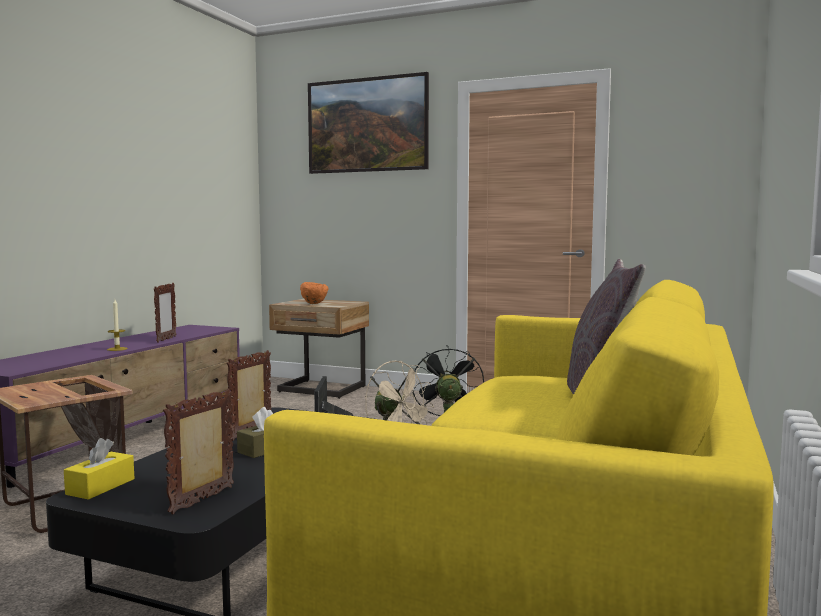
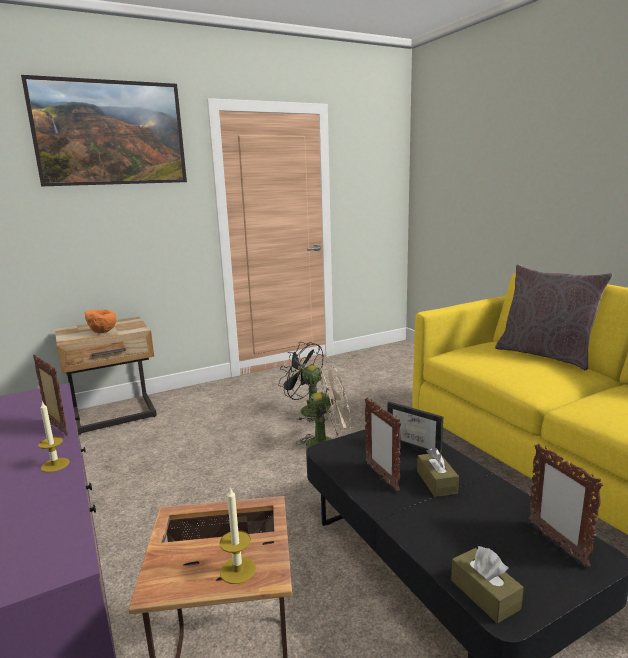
camera: 50 degrees left, 10 degrees up
yellow tissue box [64,438,134,500] -> brown tissue box [451,546,524,623]
none -> candle [220,486,256,584]

